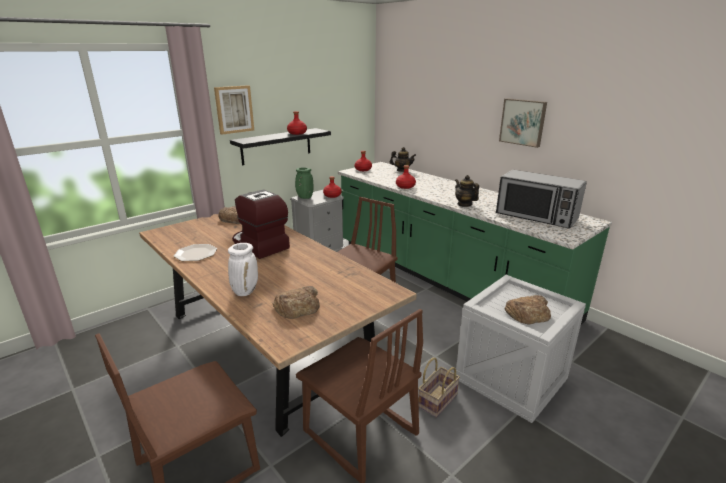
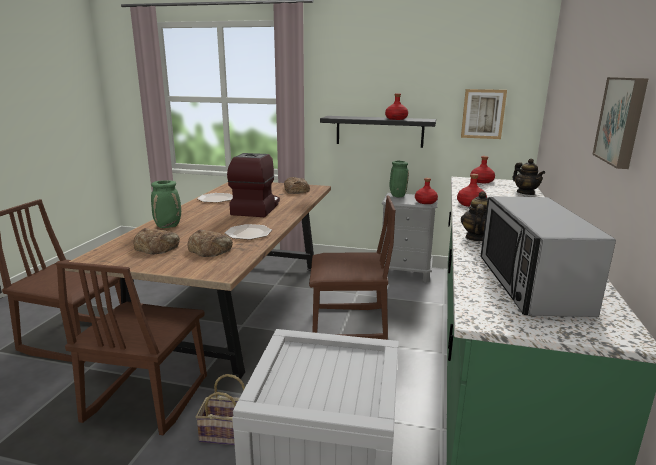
camera: 55 degrees right, 5 degrees down
picture [214,85,254,135] -> picture moved to [461,89,507,139]
white vase [228,243,258,296] -> green vase [151,180,181,228]
bread [505,295,551,325] -> bread moved to [188,229,233,257]
none -> plate [225,224,272,240]

